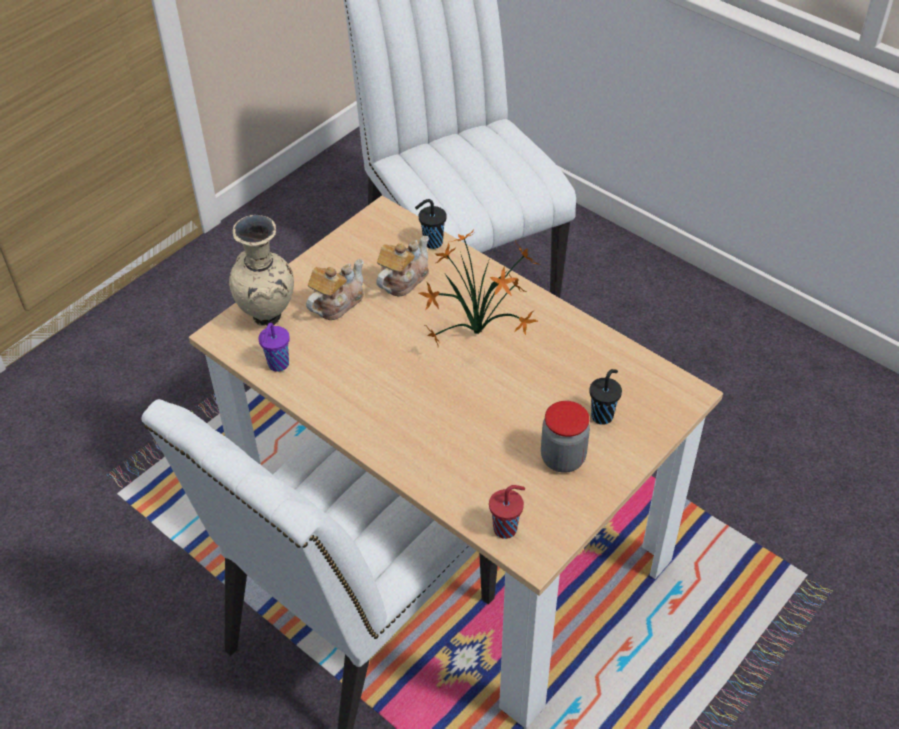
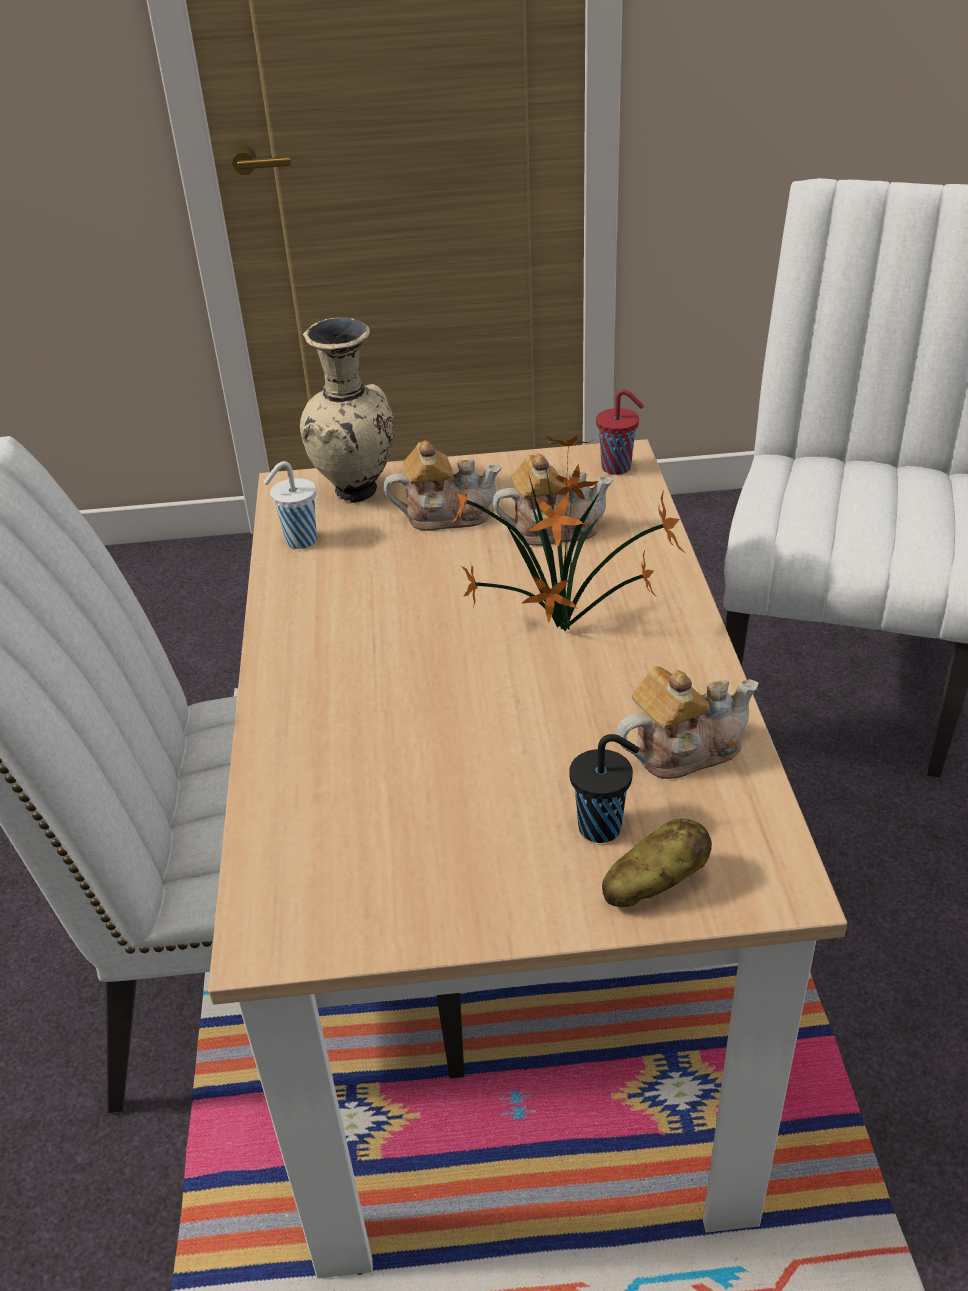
camera: 45 degrees right, 10 degrees down
purple cup [258,323,290,372] -> white cup [264,461,317,549]
black cup [415,199,447,249] -> none
red cup [489,485,525,539] -> red cup moved to [596,390,644,475]
jar [541,401,590,473] -> none
none -> potato [602,819,712,907]
none -> teapot [616,666,759,779]

